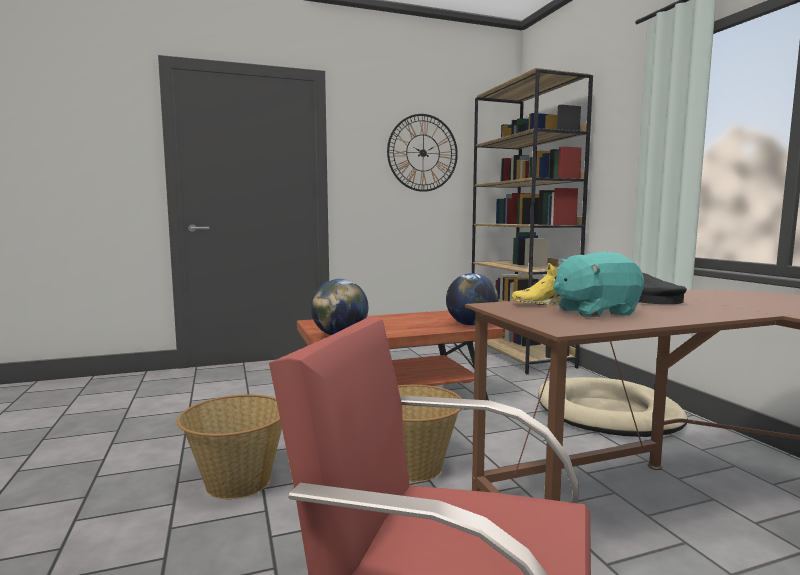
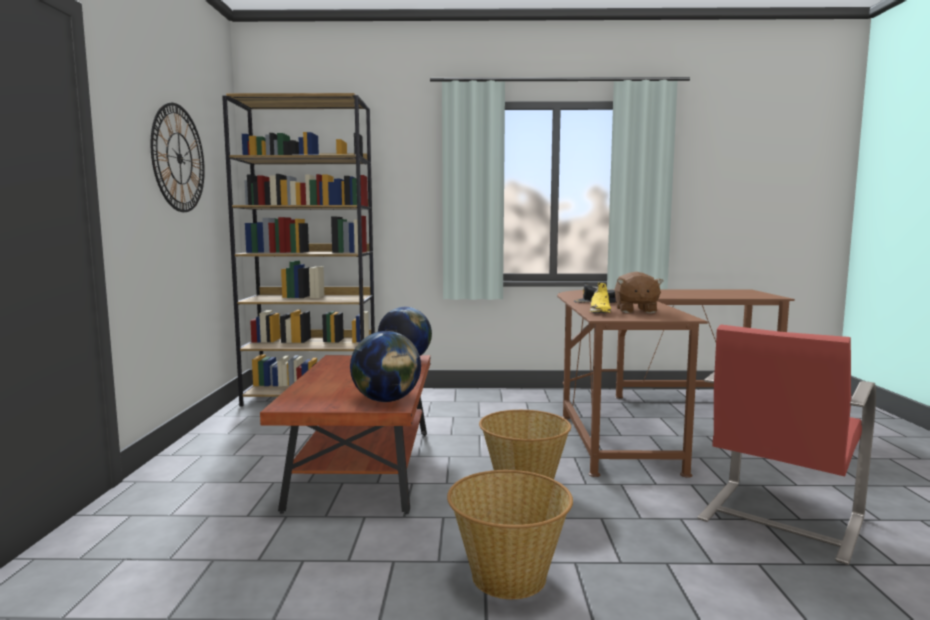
camera: 70 degrees left, 0 degrees up
beige dog bed [538,377,688,437] -> none
turquoise plush toy [553,252,644,318] -> brown plush toy [615,272,664,313]

